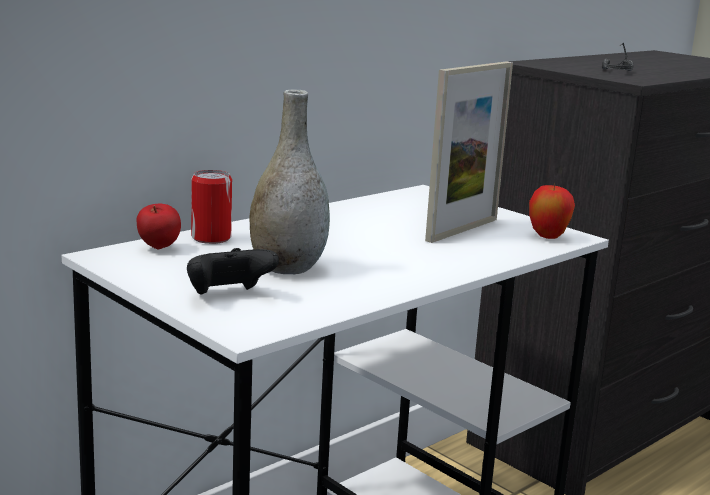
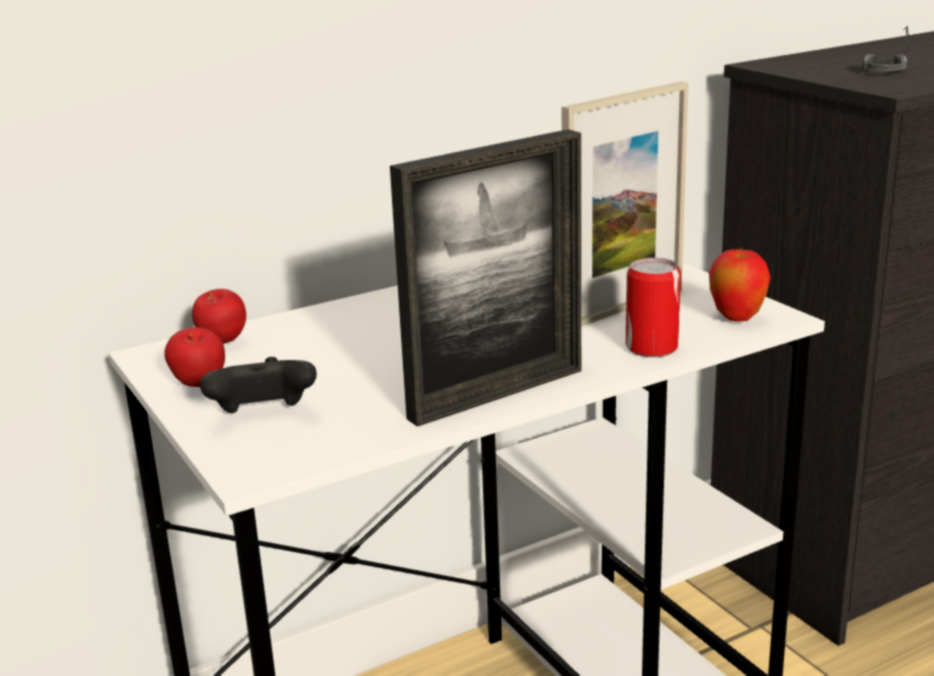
camera: 15 degrees right, 5 degrees up
can [191,170,232,244] -> can moved to [626,258,681,357]
grey vase [249,90,330,274] -> none
none -> apple [164,327,225,387]
none -> picture frame [390,129,581,427]

